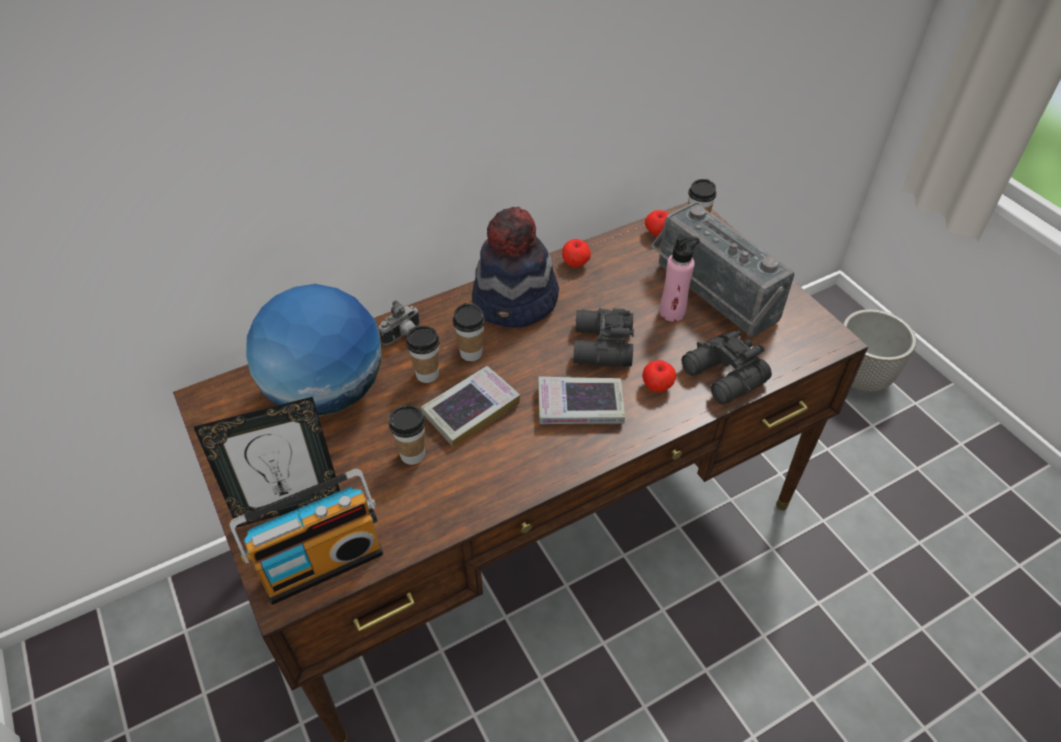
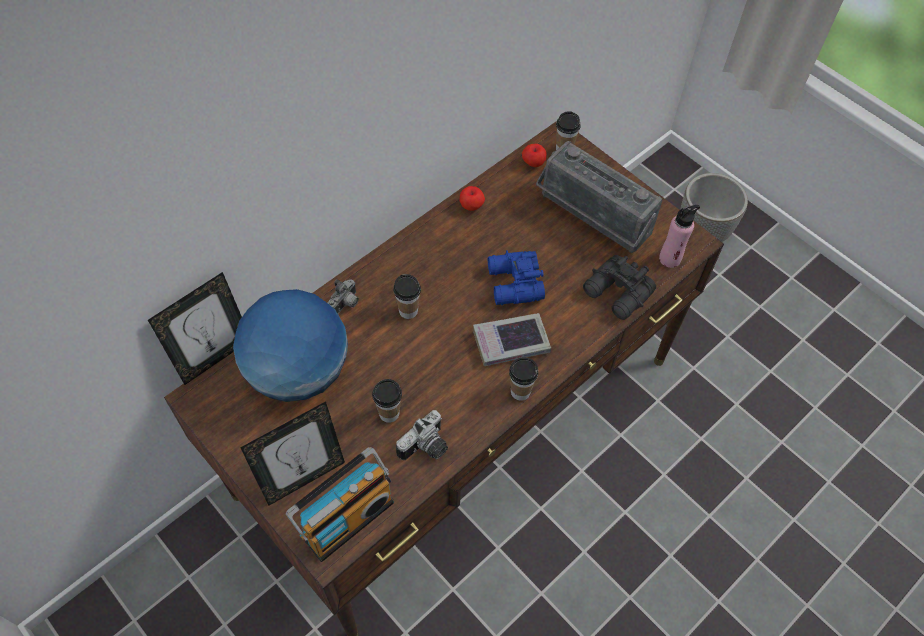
camera: 15 degrees left, 10 degrees up
cup [406,326,440,383] -> cup moved to [509,357,539,401]
book [421,366,520,447] -> none
hat [472,207,559,328] -> none
black binoculars [573,308,634,367] -> blue binoculars [488,250,545,305]
apple [642,360,676,392] -> none
pink bottle [660,237,700,322] -> pink bottle moved to [659,205,700,268]
none -> picture frame [148,272,242,385]
none -> camera [396,410,448,460]

